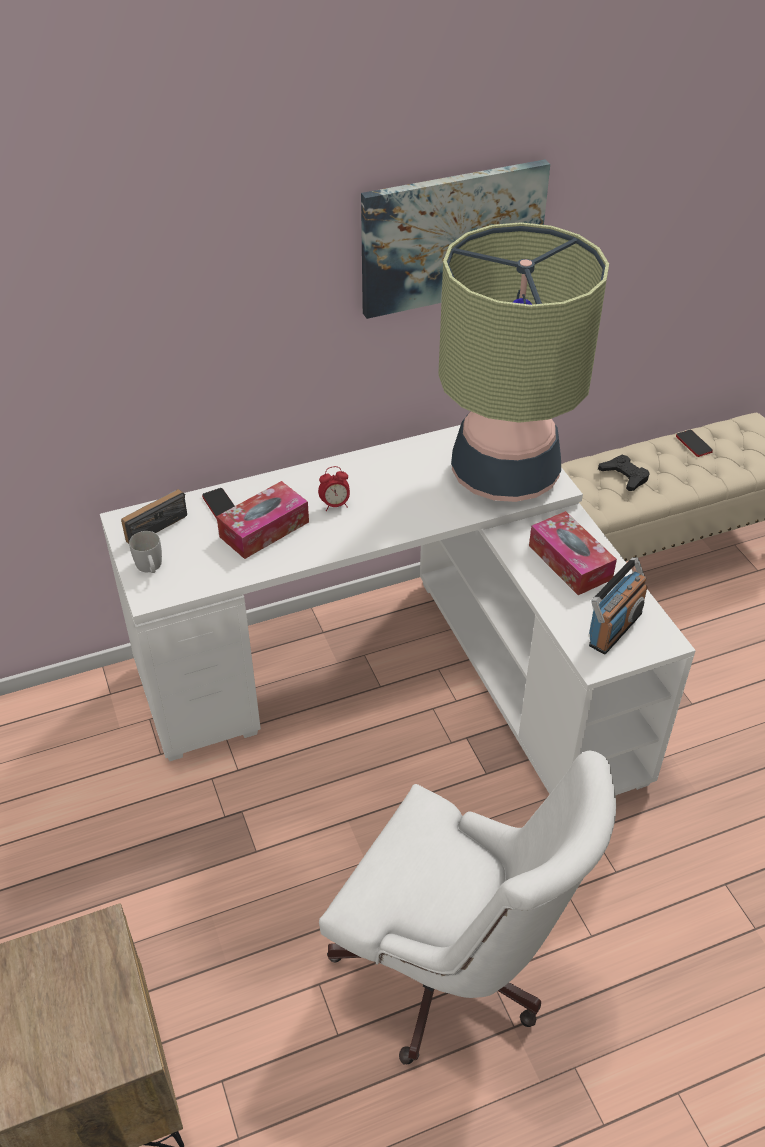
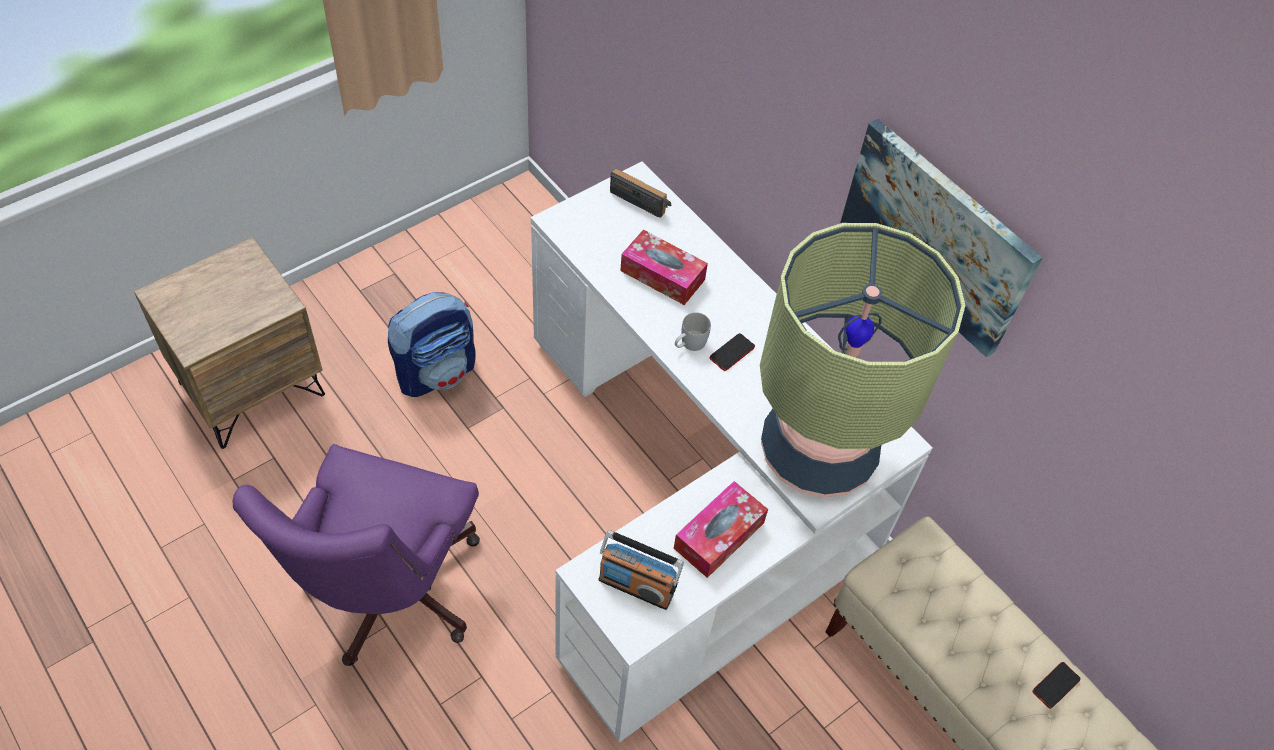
camera: 70 degrees right, 10 degrees up
white mug [129,531,162,573] -> white mug moved to [675,312,711,351]
phone [202,488,234,519] -> phone moved to [710,333,755,371]
alarm clock [318,466,350,511] -> none
white office chair [319,751,616,1064] -> purple office chair [233,444,480,666]
black game controller [598,455,650,491] -> none
none -> backpack [388,292,476,397]

